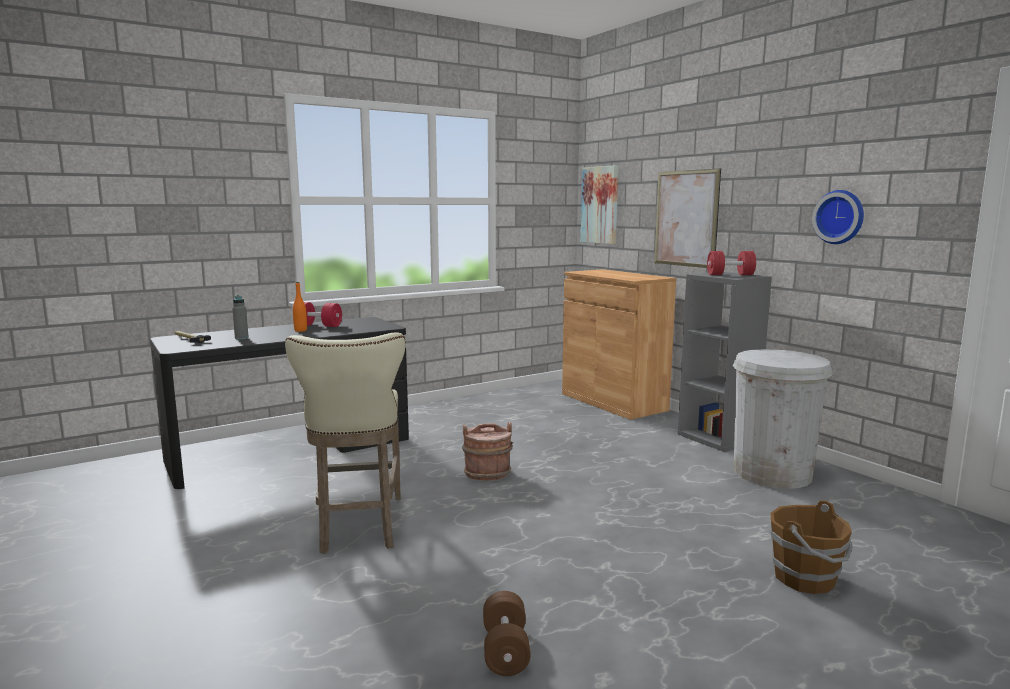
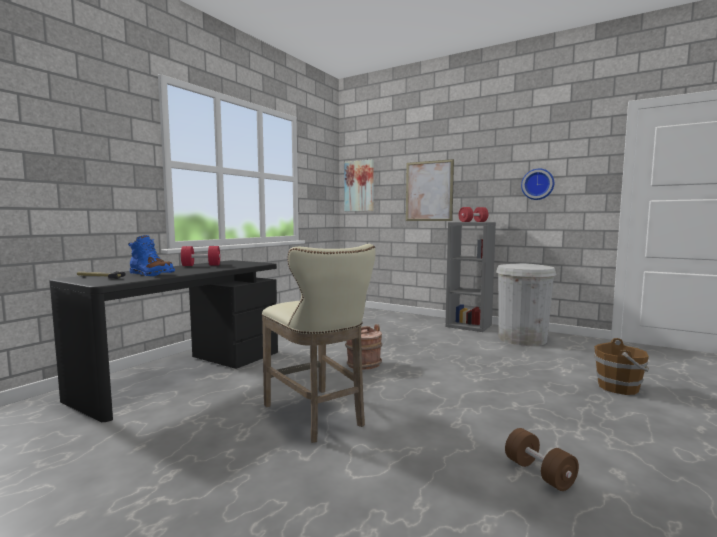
camera: 25 degrees left, 5 degrees down
grey bottle [232,295,249,340] -> blue boot [128,235,175,276]
orange bottle [293,282,307,332] -> none
brown cabinet [562,269,676,420] -> none

